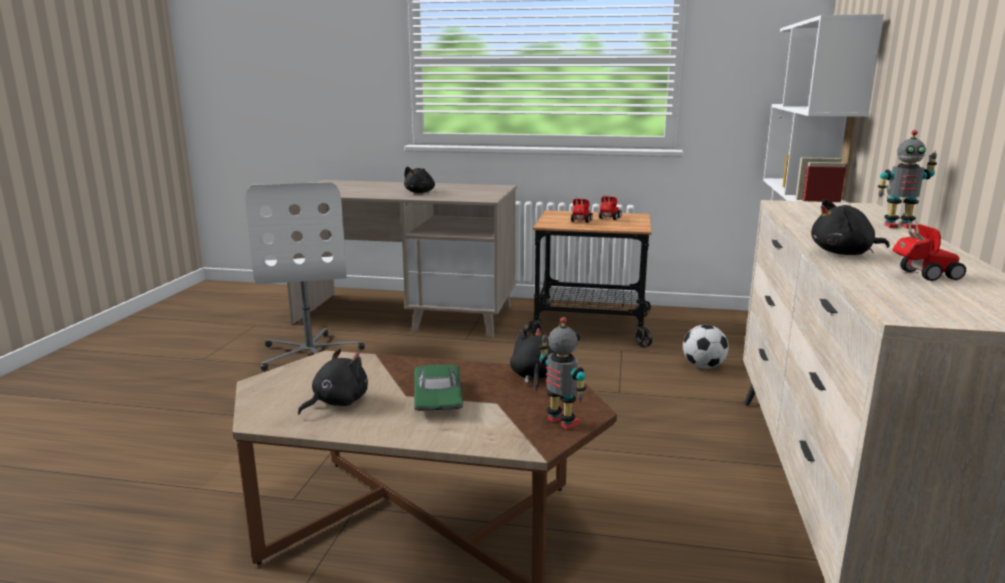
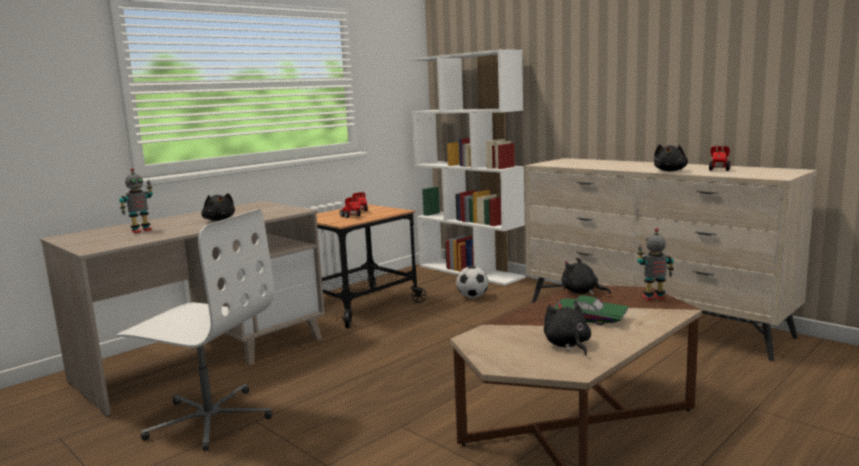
camera: 55 degrees left, 5 degrees down
toy robot [878,130,937,229] -> toy robot moved to [119,168,153,233]

